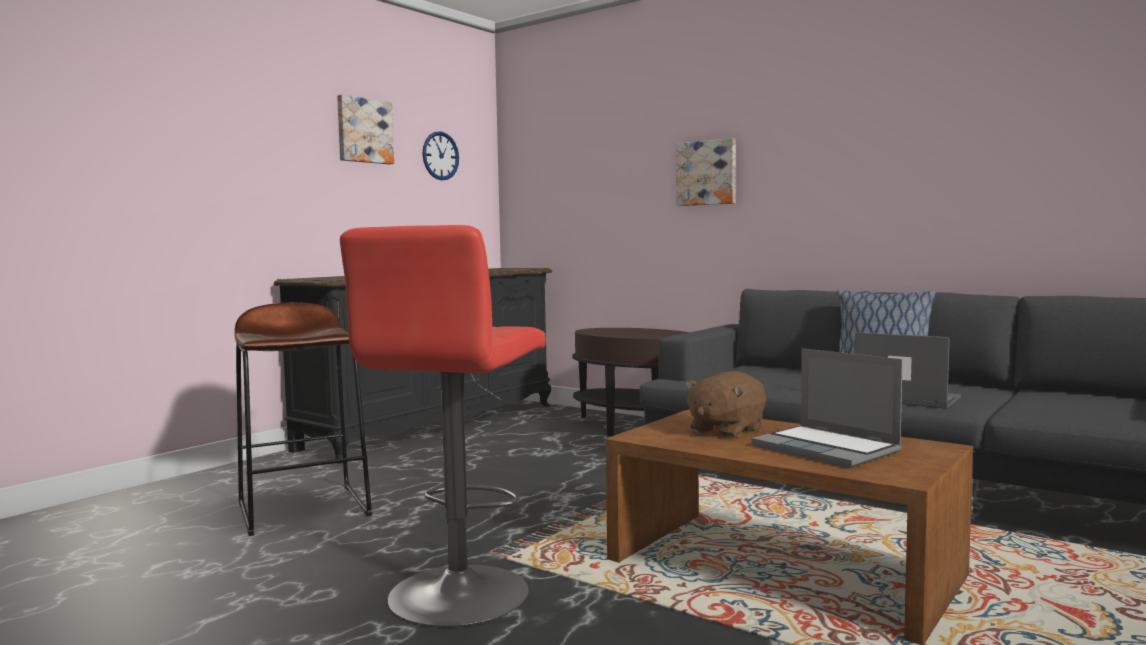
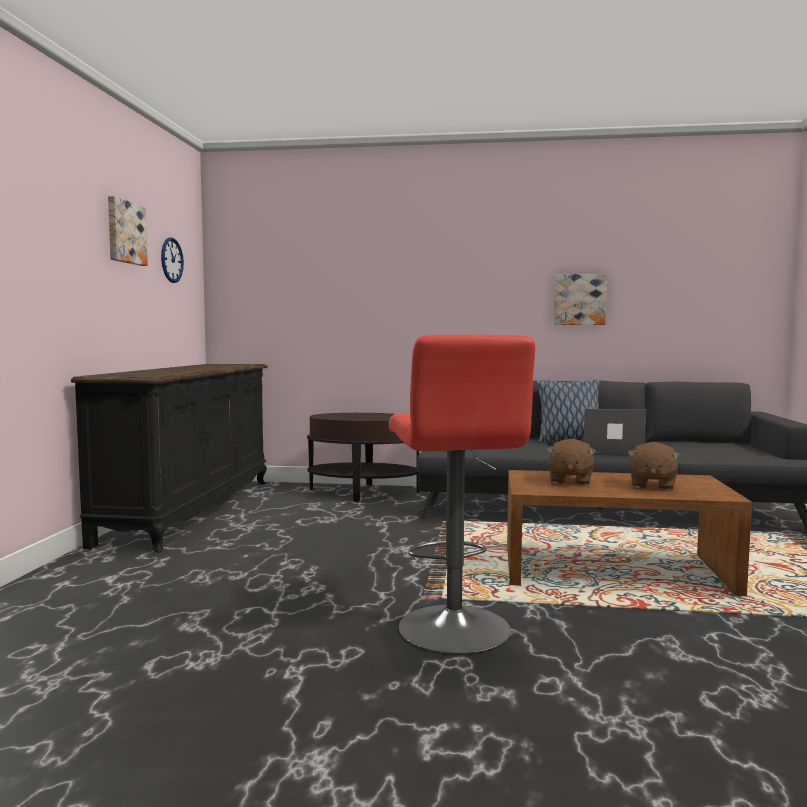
camera: 30 degrees left, 0 degrees up
brown stool [234,303,372,536] -> none
picture [676,138,736,206] -> picture moved to [554,274,607,325]
laptop [752,348,903,468] -> brown plush toy [627,442,681,490]

